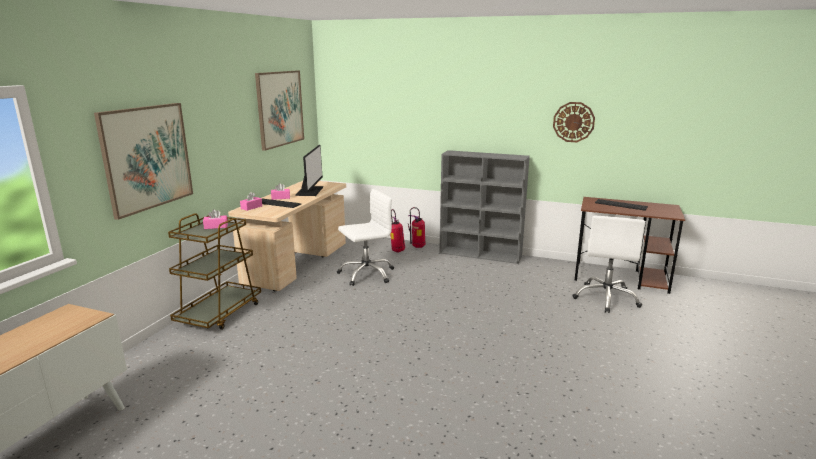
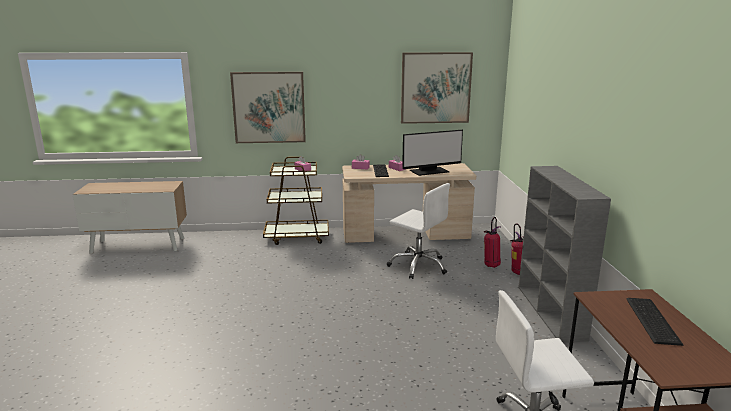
camera: 65 degrees right, 0 degrees up
wall clock [553,102,595,142] -> none

